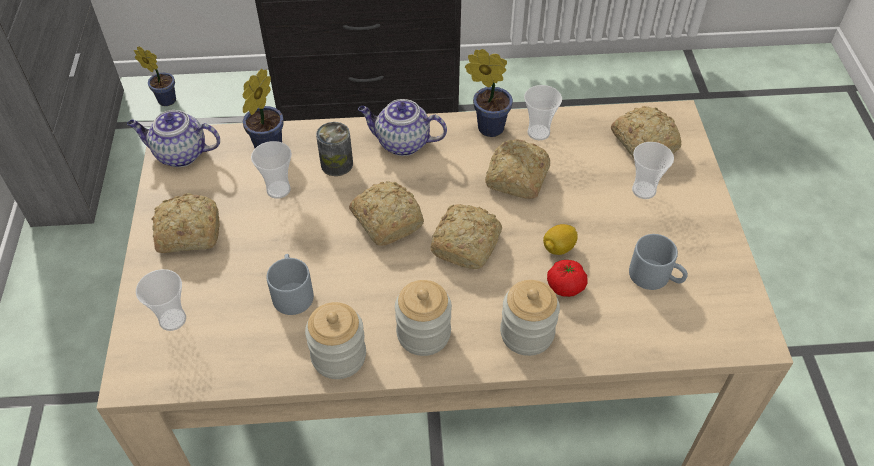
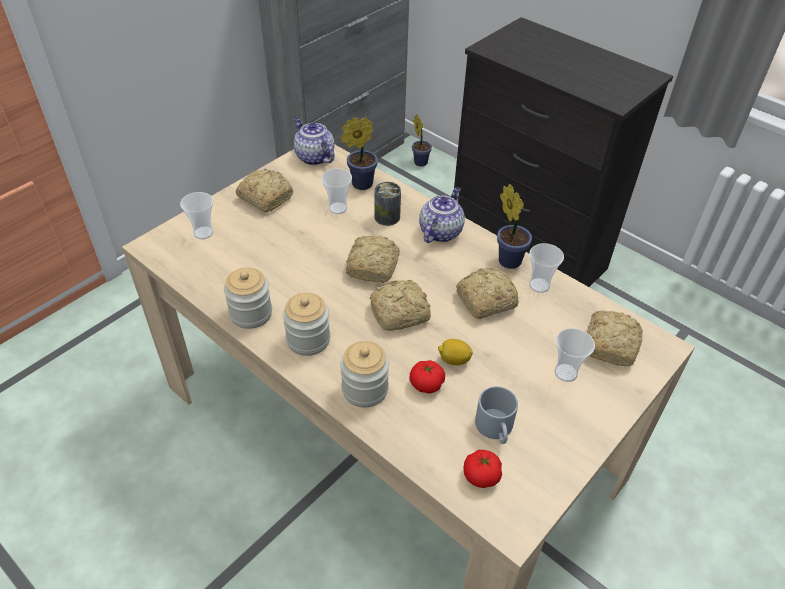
camera: 45 degrees right, 5 degrees down
grey mug [266,254,314,315] -> none
teapot [358,99,447,156] -> teapot turned 60 degrees clockwise [419,187,465,243]
none -> tomato [463,450,502,488]

